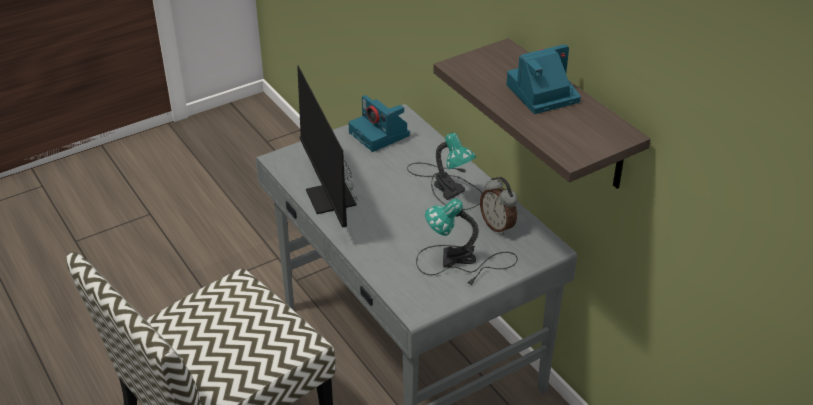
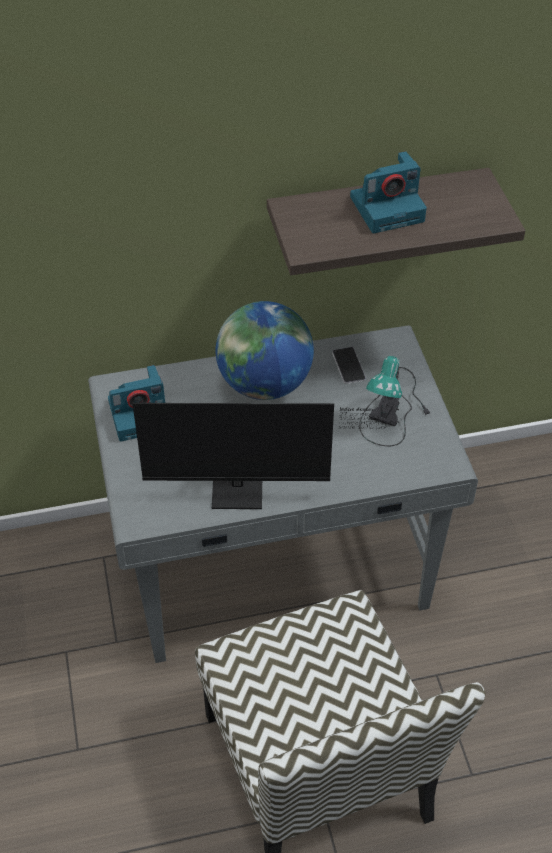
camera: 70 degrees left, 10 degrees up
table lamp [407,133,482,210] -> globe [216,301,314,400]
alarm clock [480,177,517,235] -> phone [332,347,366,384]
camera [506,44,581,114] -> camera turned 105 degrees counterclockwise [350,151,427,233]

